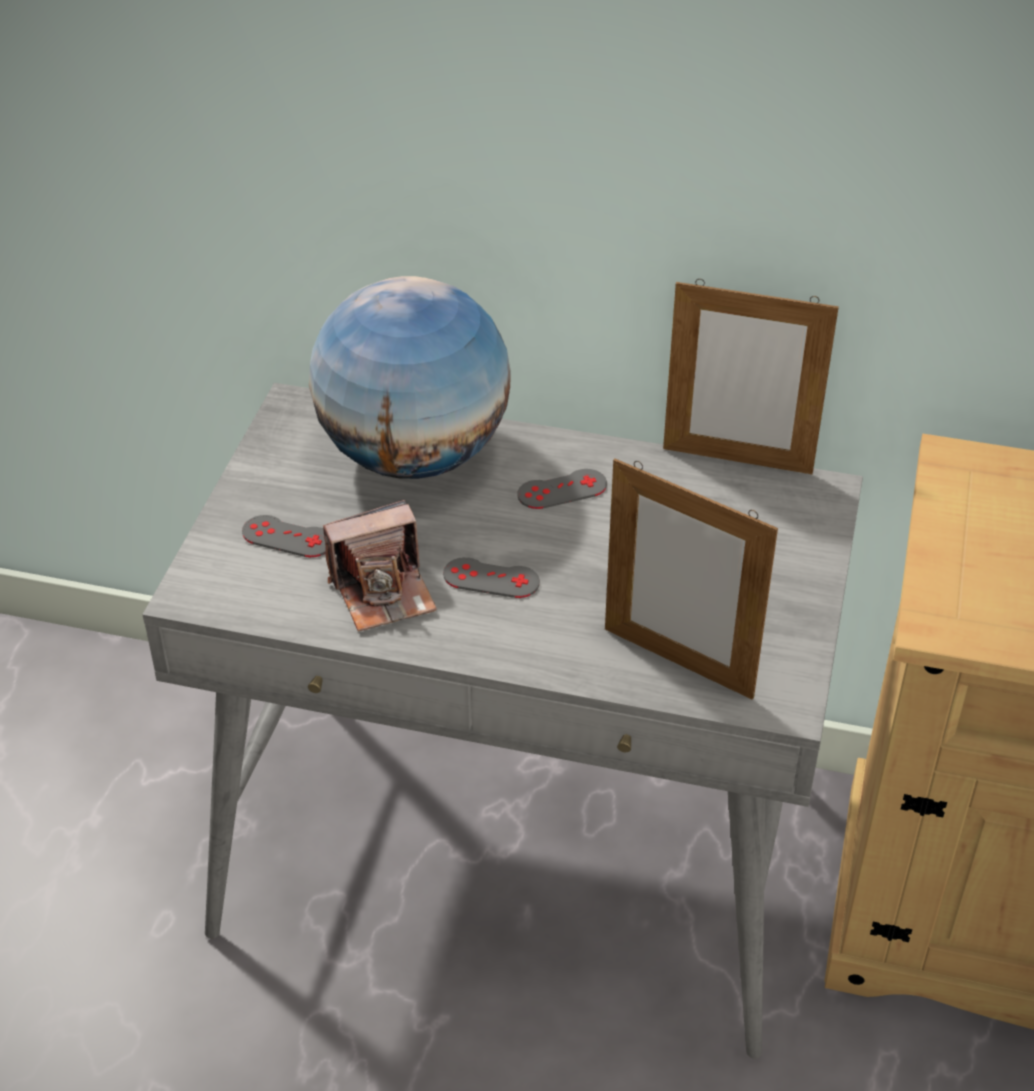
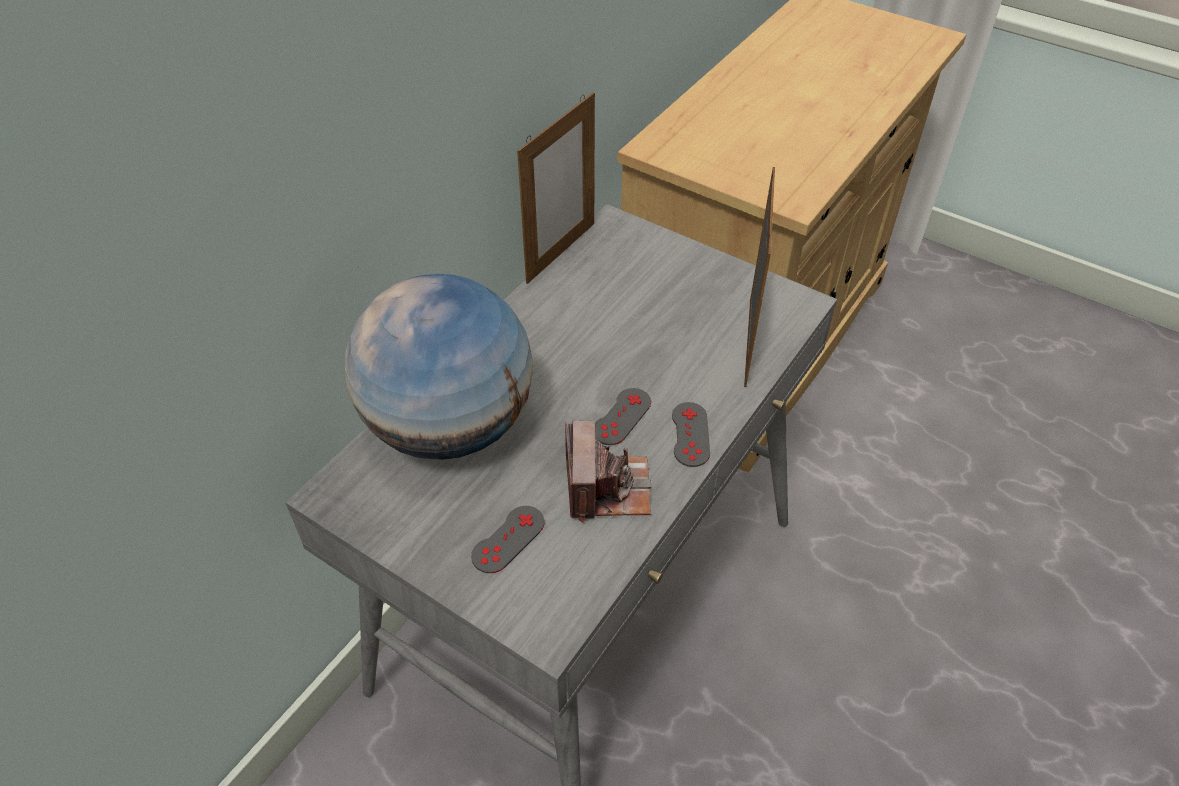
camera: 70 degrees left, 5 degrees up
grey game controller [517,469,607,509] -> grey game controller moved to [672,402,710,467]
picture frame [605,459,778,700] -> picture frame turned 45 degrees counterclockwise [744,167,775,387]

